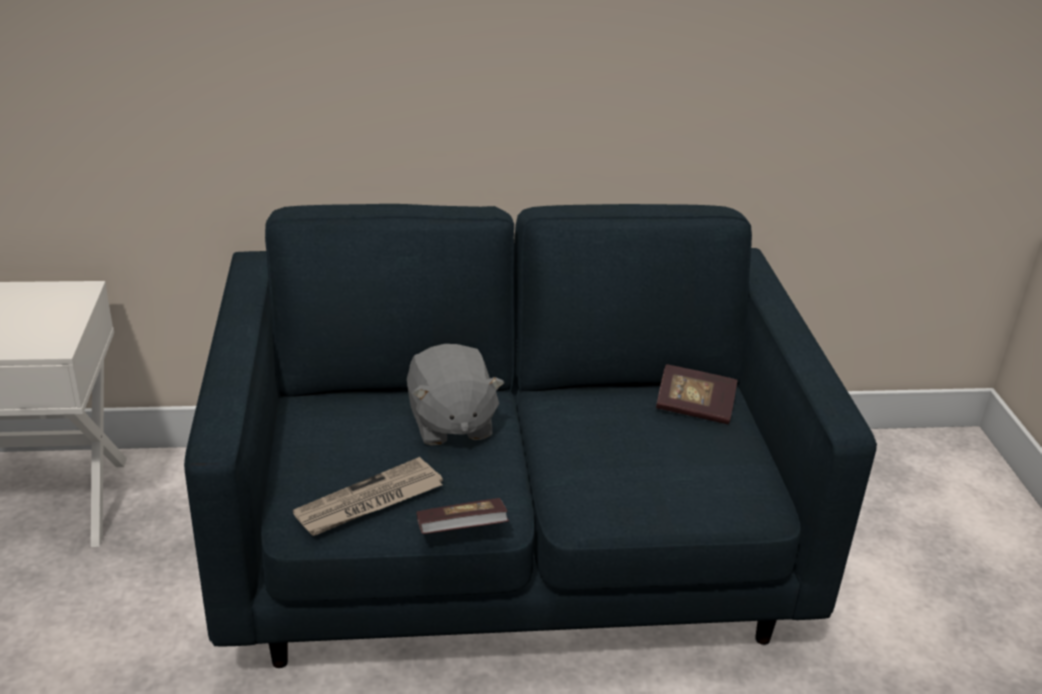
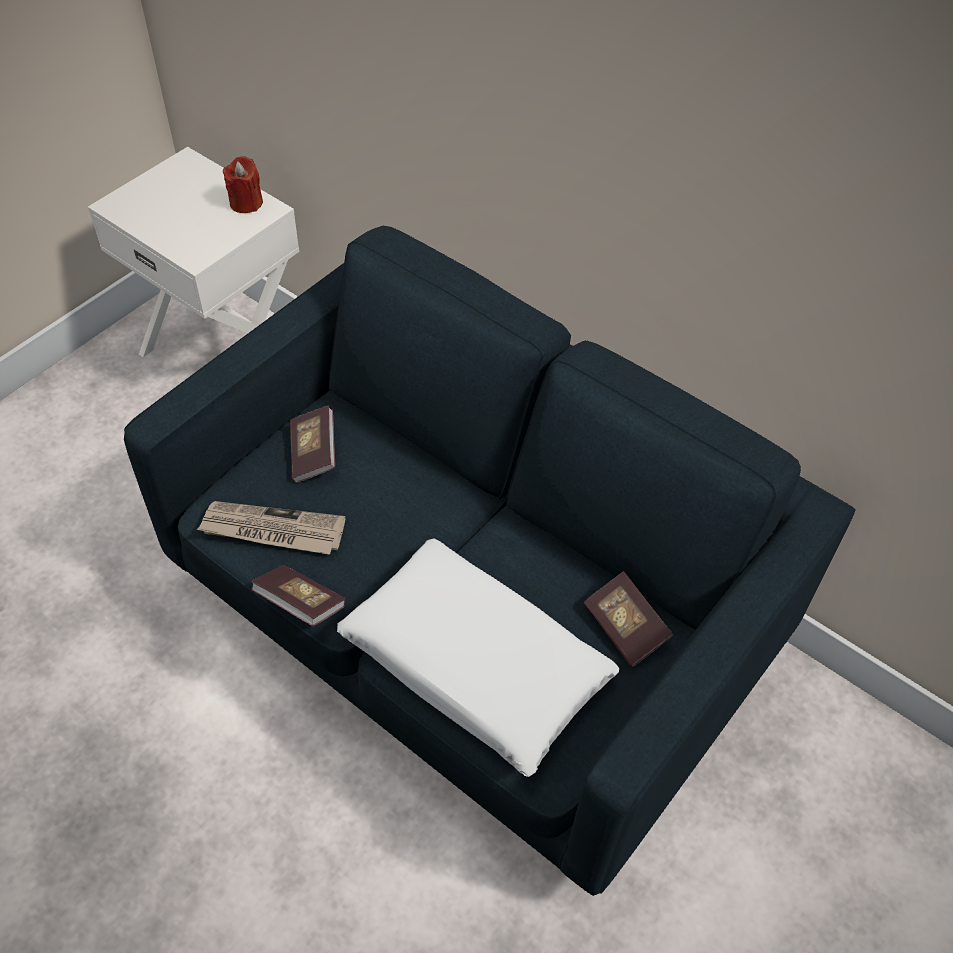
camera: 45 degrees right, 20 degrees up
grey plush toy [407,344,504,446] -> none
none -> red candle [223,156,263,213]
none -> book [290,405,336,483]
none -> white pillow [337,539,619,777]

